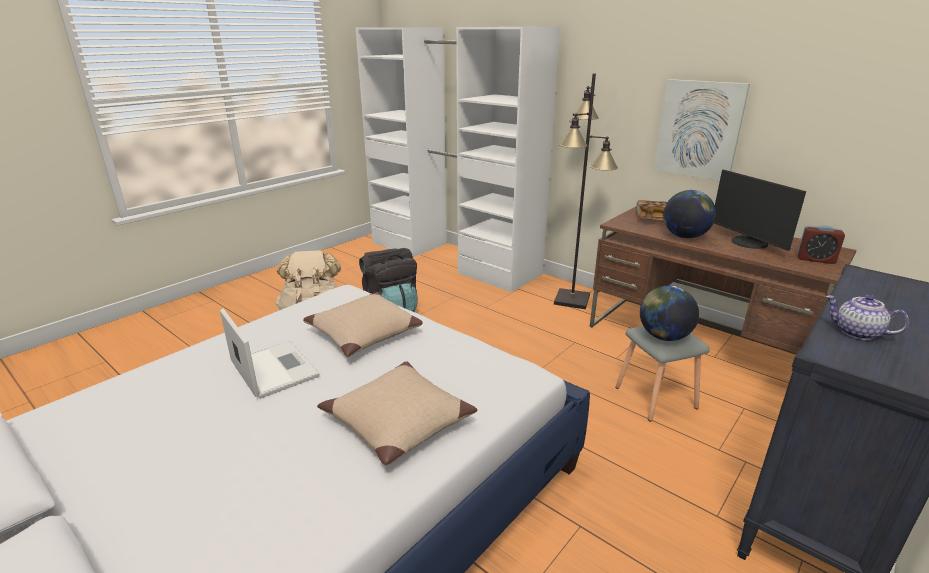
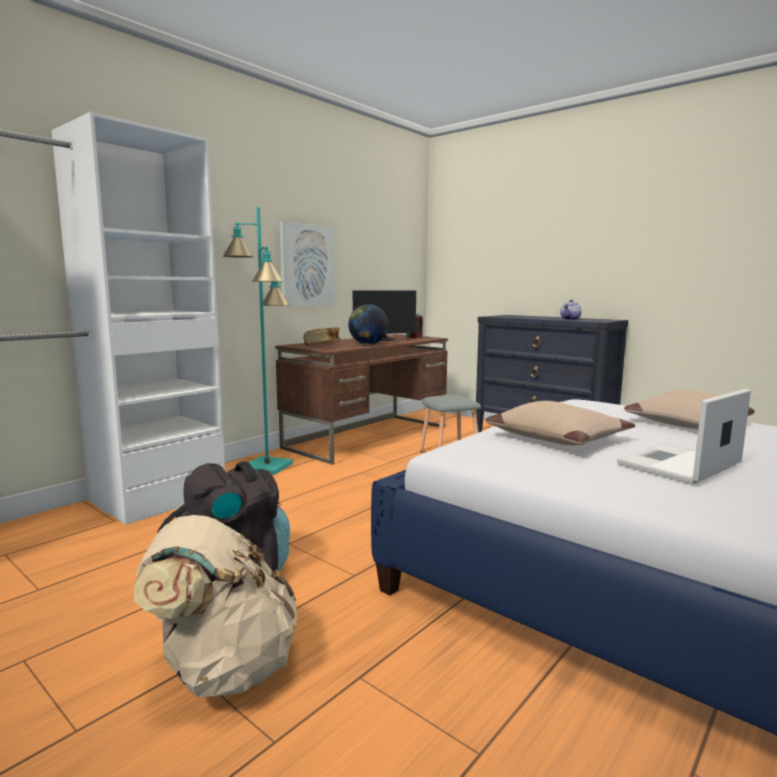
camera: 90 degrees left, 15 degrees down
black floor lamp [554,73,618,309] -> turquoise floor lamp [223,207,293,475]
globe [640,286,699,341] -> none

